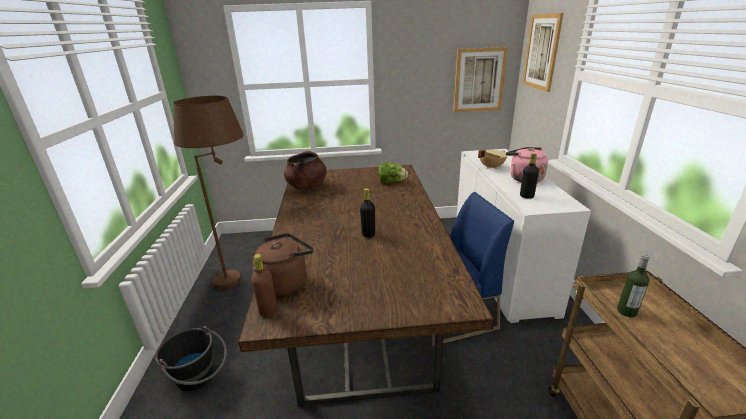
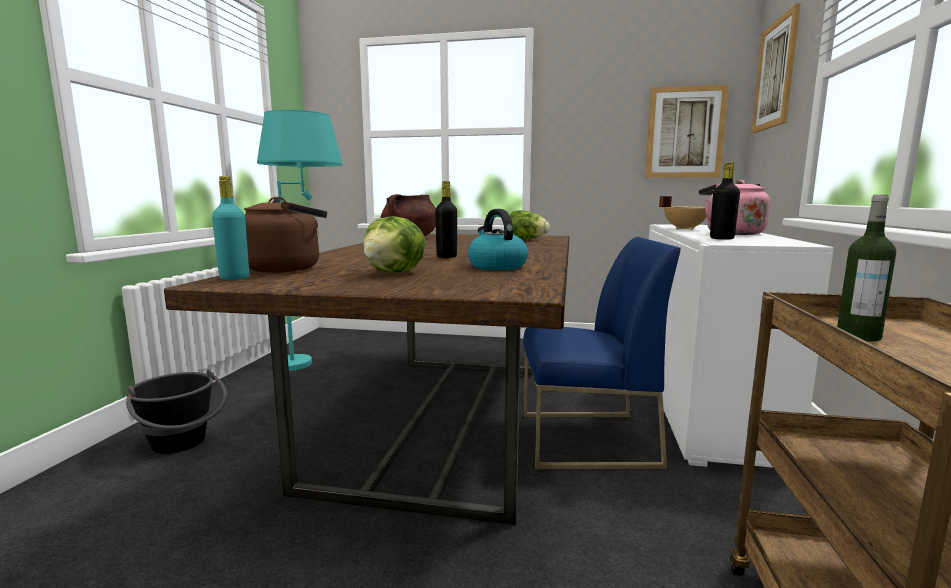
camera: 15 degrees right, 15 degrees down
brown floor lamp [173,96,244,289] -> turquoise floor lamp [257,110,343,371]
brown bottle [251,254,278,318] -> turquoise bottle [212,176,249,280]
none -> lettuce [363,216,426,273]
none -> kettle [468,209,528,270]

